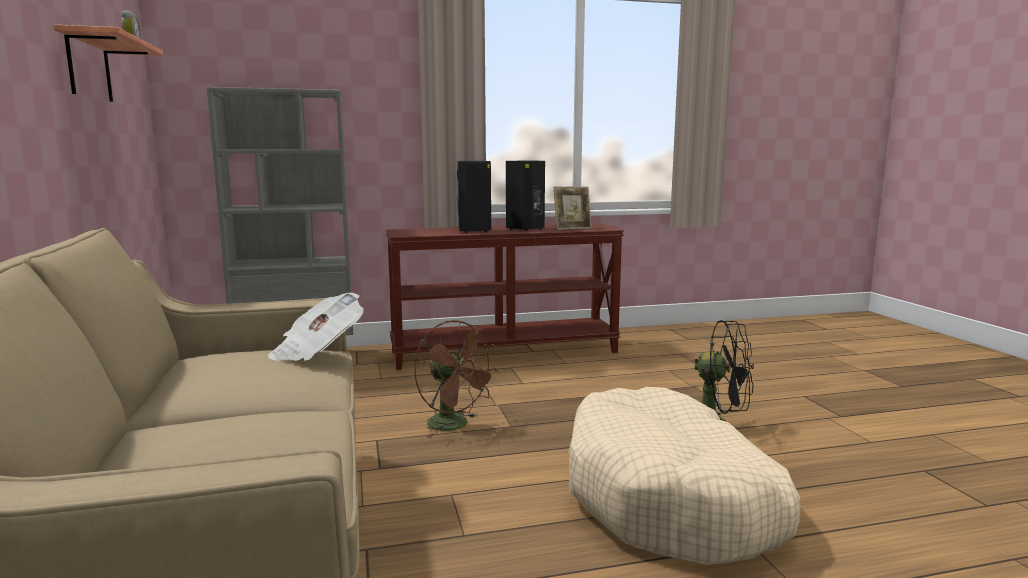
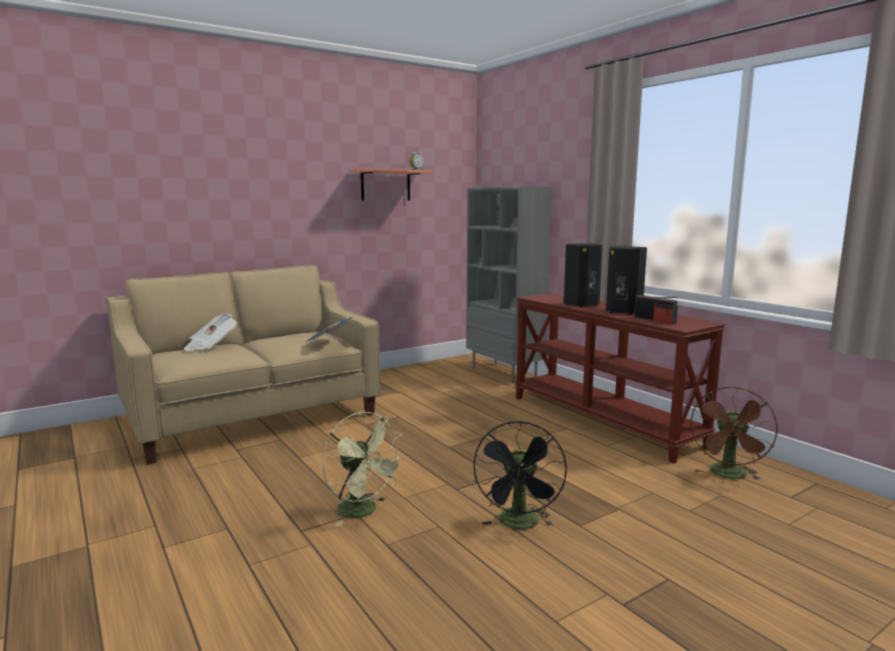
camera: 70 degrees right, 0 degrees up
brown fan [414,320,498,438] -> brown fan moved to [691,387,778,480]
picture frame [554,187,592,230] -> radio [634,295,678,324]
beige dog bed [569,387,801,565] -> green fan [323,412,405,526]
none -> newspaper [184,314,237,351]

